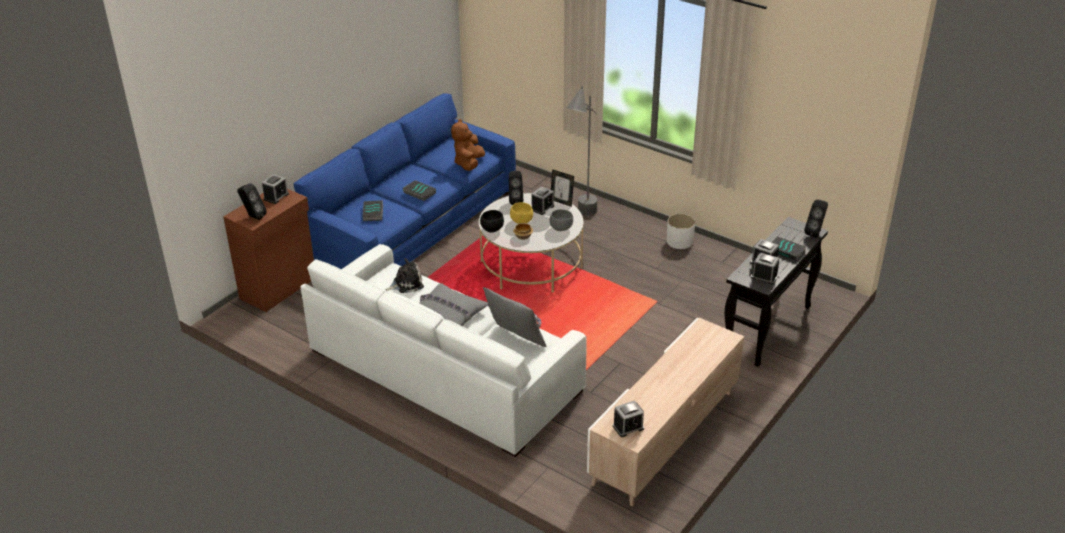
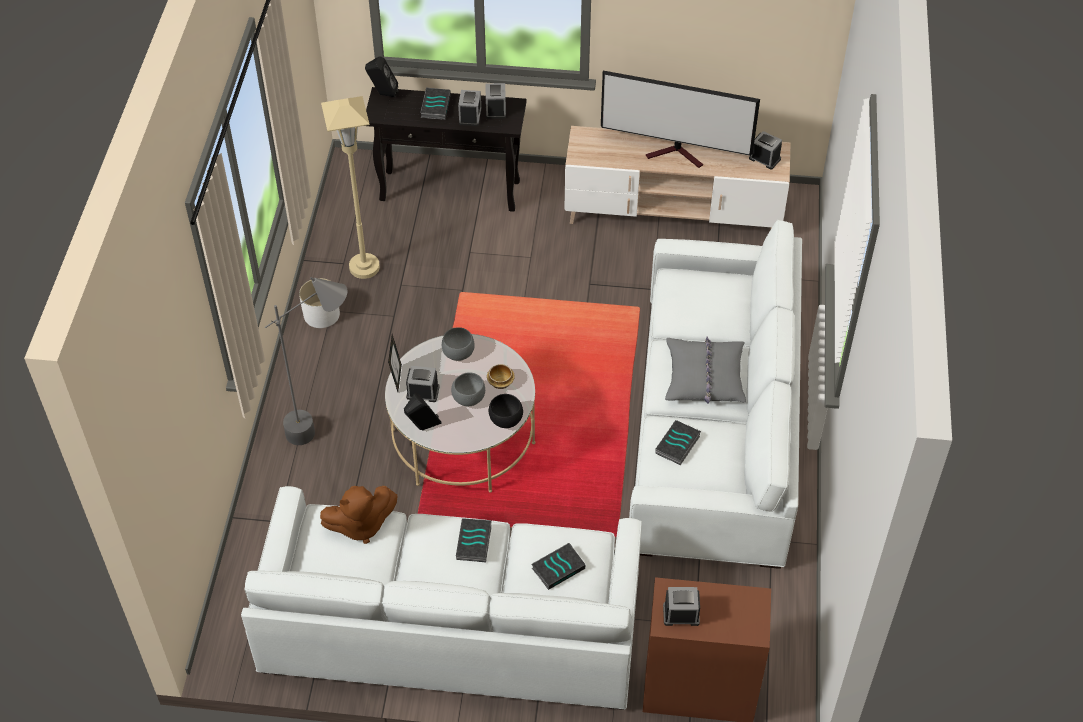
camera: 120 degrees left, 15 degrees up
black speaker [237,183,267,220] -> none
blue sofa [293,93,516,269] -> white sofa [241,486,642,710]
plush toy [385,258,424,293] -> book [655,420,701,465]
grey pillow [483,287,547,347] -> none
yellow bowl [510,202,533,224] -> grey bowl [451,372,485,406]
none -> beige floor lamp [321,96,380,279]
none -> television [601,71,760,168]

